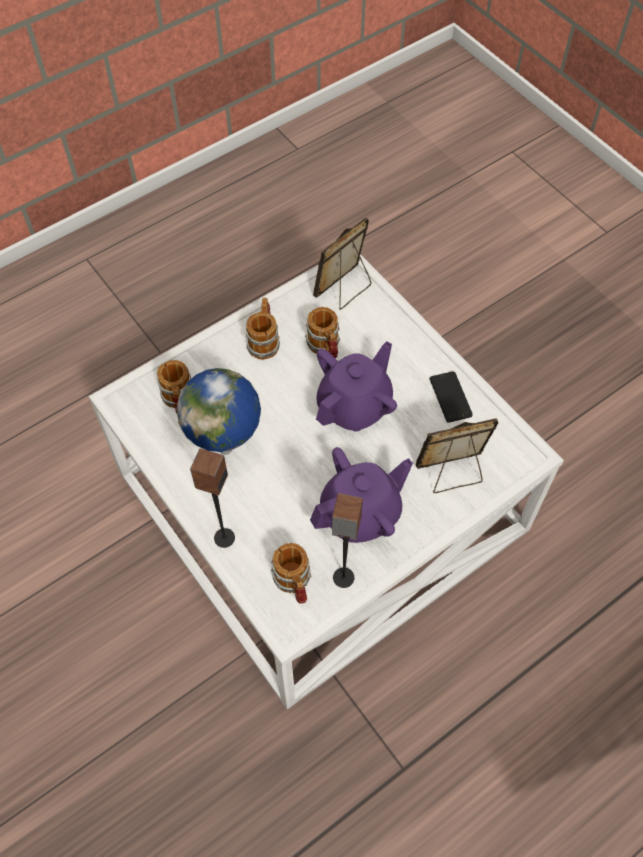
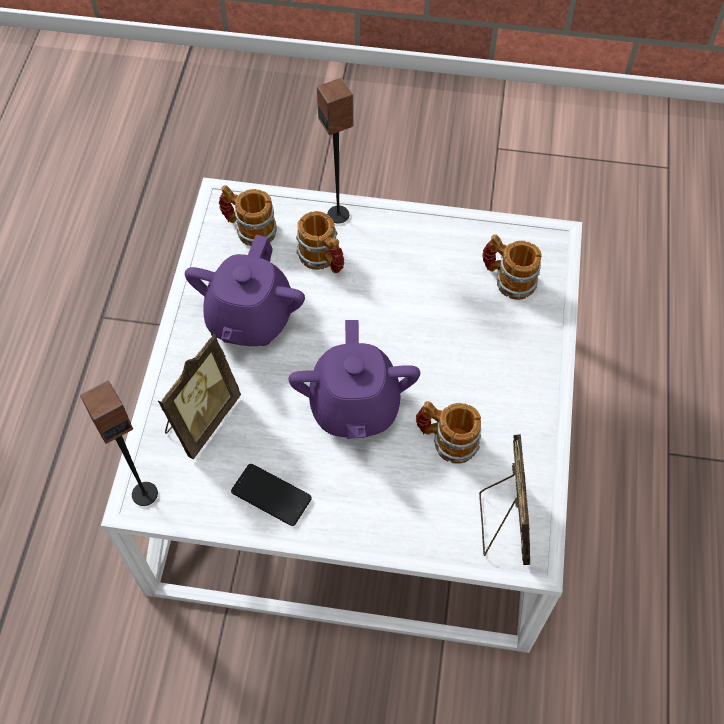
camera: 135 degrees right, 0 degrees up
globe [176,368,261,455] -> none
mug [246,298,280,359] -> mug moved to [296,211,344,273]
speaker [332,493,363,588] -> speaker moved to [80,380,158,506]

